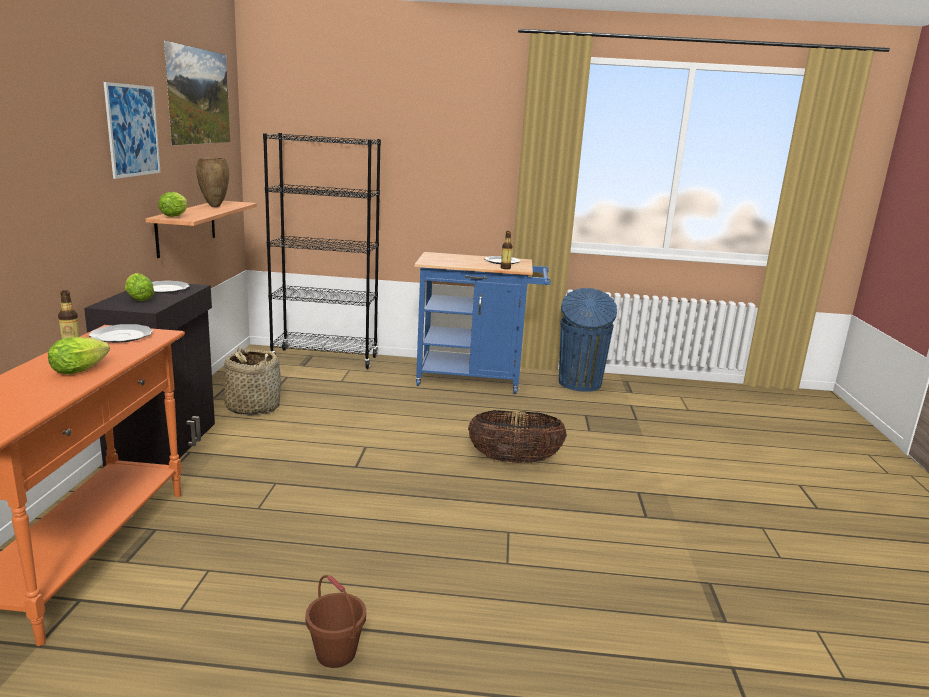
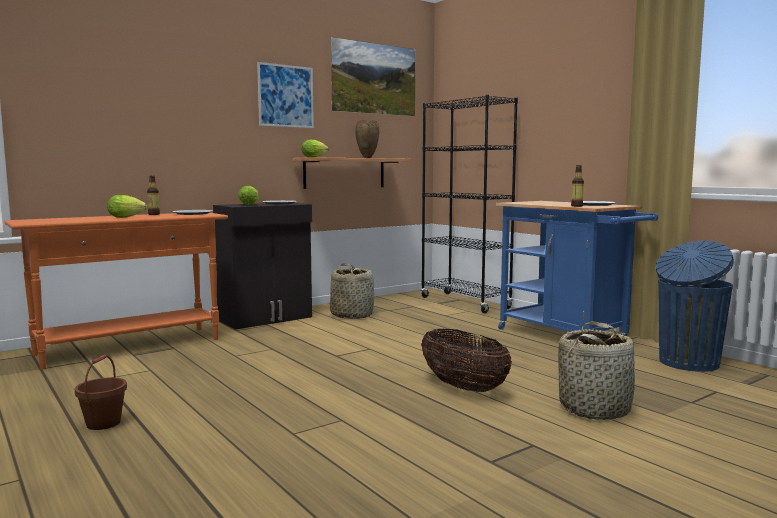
camera: 50 degrees right, 10 degrees down
none -> basket [558,322,637,420]

